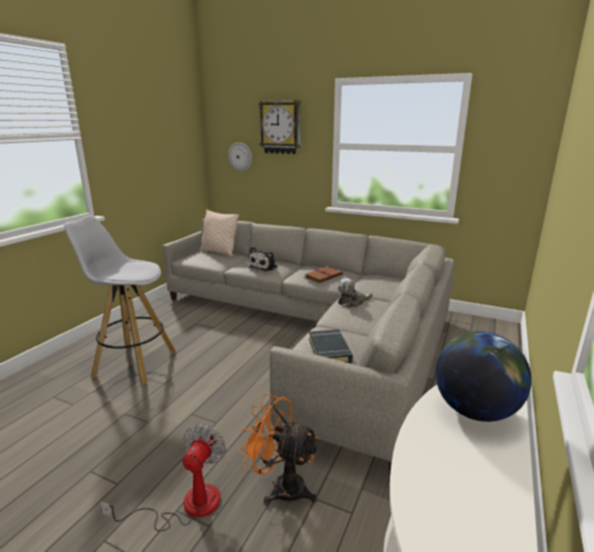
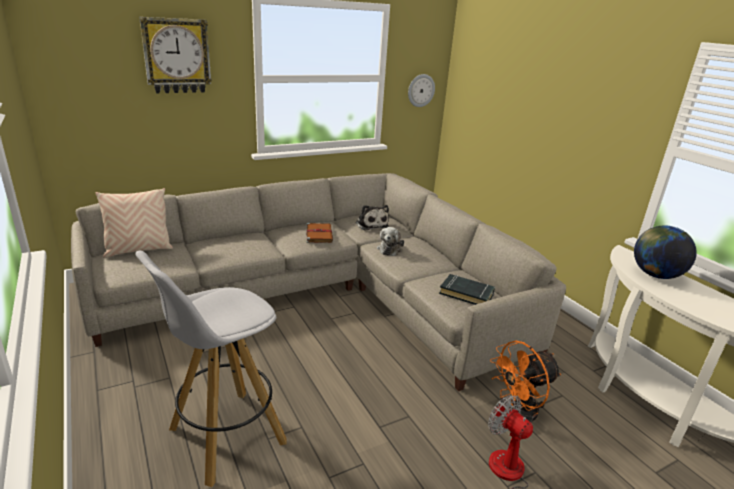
camera: 55 degrees left, 5 degrees up
wall clock [228,142,252,171] -> wall clock moved to [408,74,435,107]
plush toy [248,246,277,271] -> plush toy moved to [356,205,389,231]

